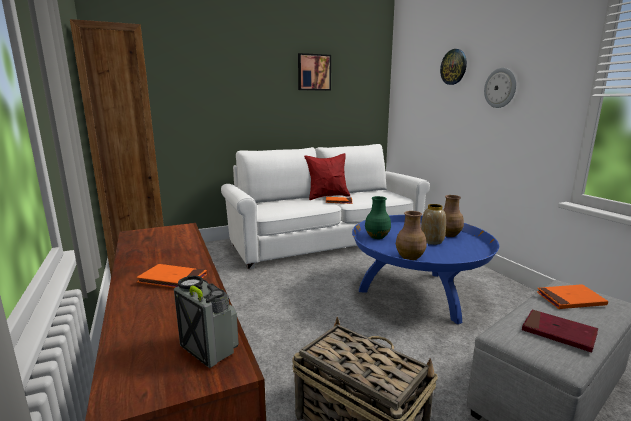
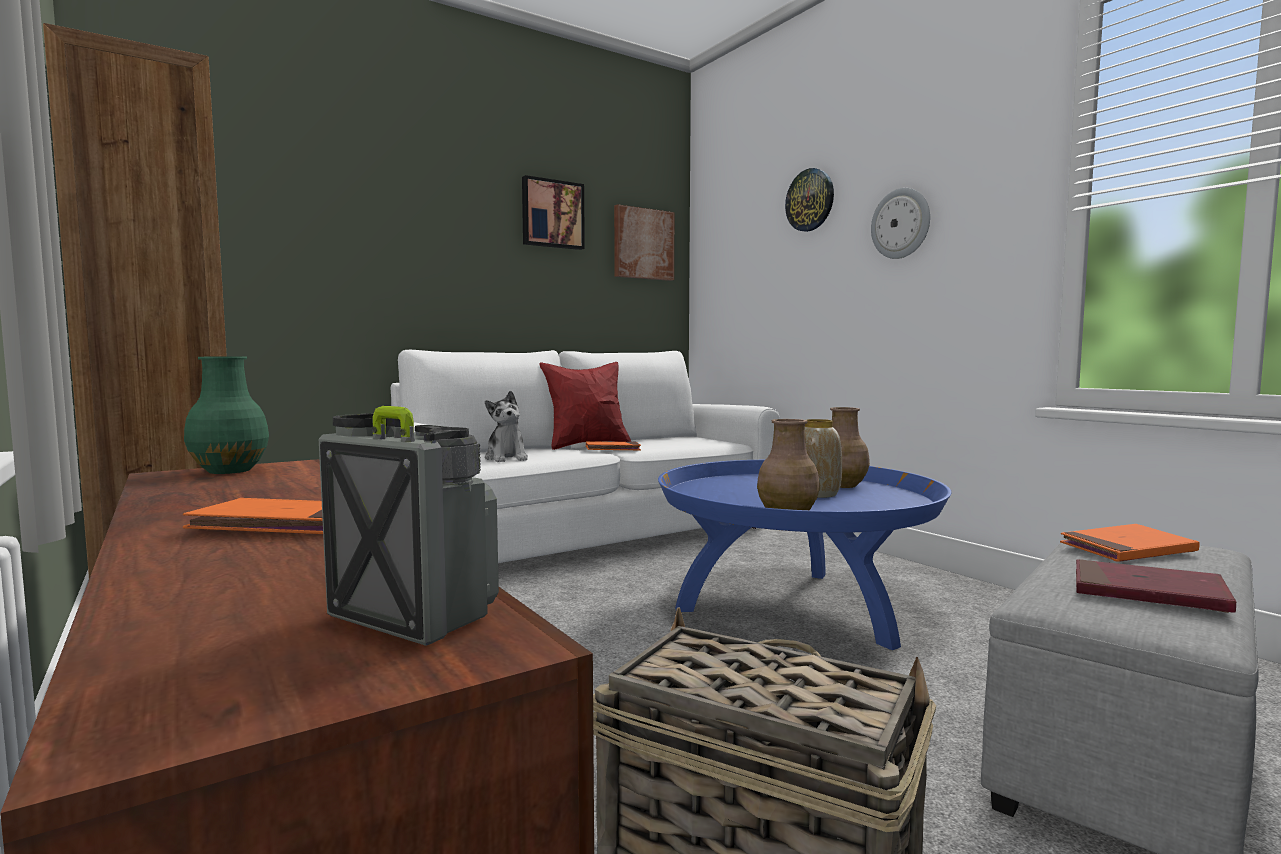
camera: 10 degrees left, 10 degrees down
green vase [365,196,391,239] -> green vase moved to [184,357,269,474]
none -> plush toy [485,391,528,462]
none -> picture [614,204,674,281]

